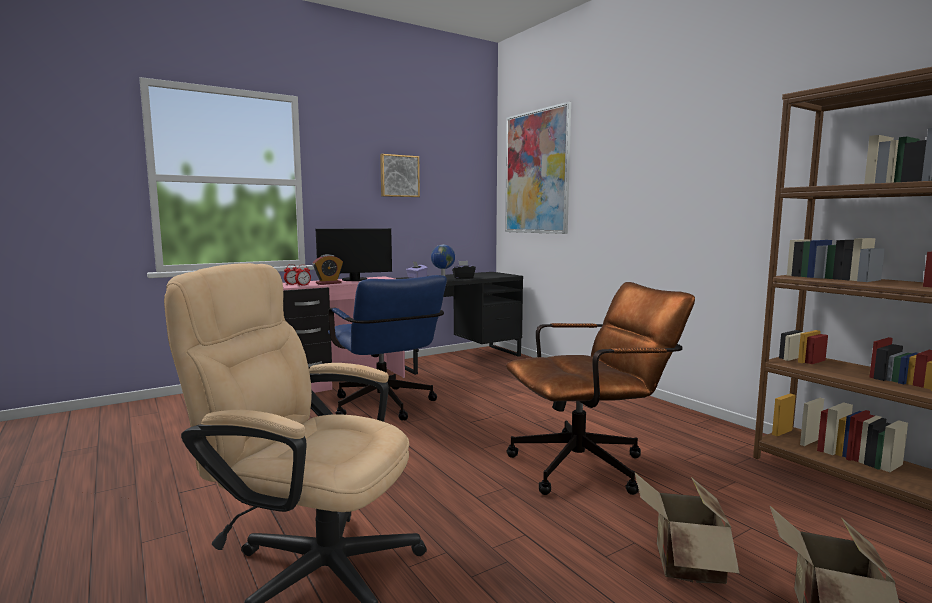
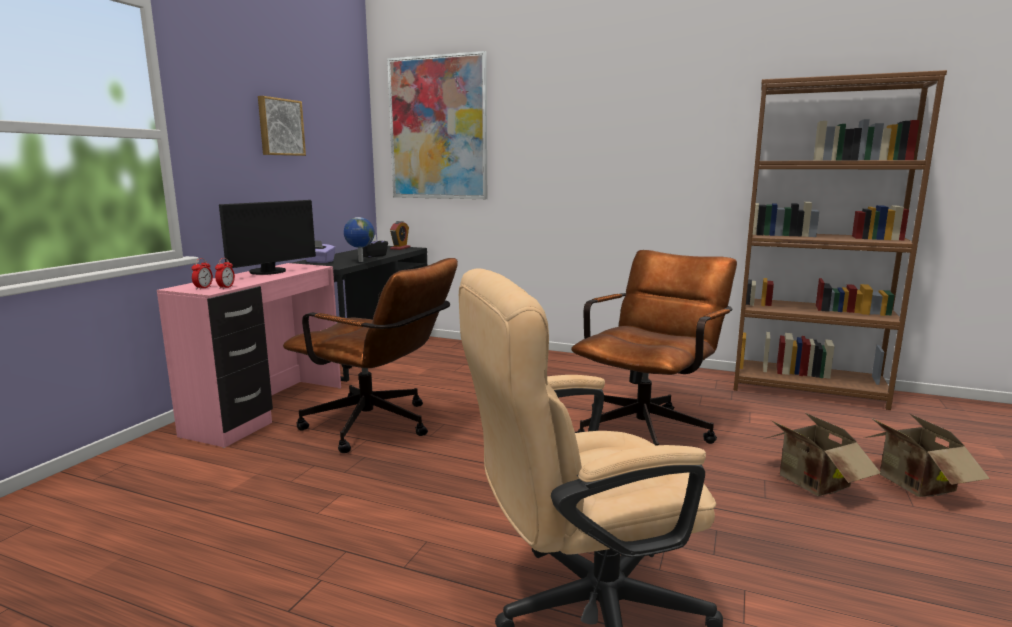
camera: 35 degrees left, 5 degrees up
alarm clock [313,254,343,285] -> alarm clock moved to [390,221,410,250]
blue office chair [328,275,447,420] -> brown office chair [283,258,458,453]

